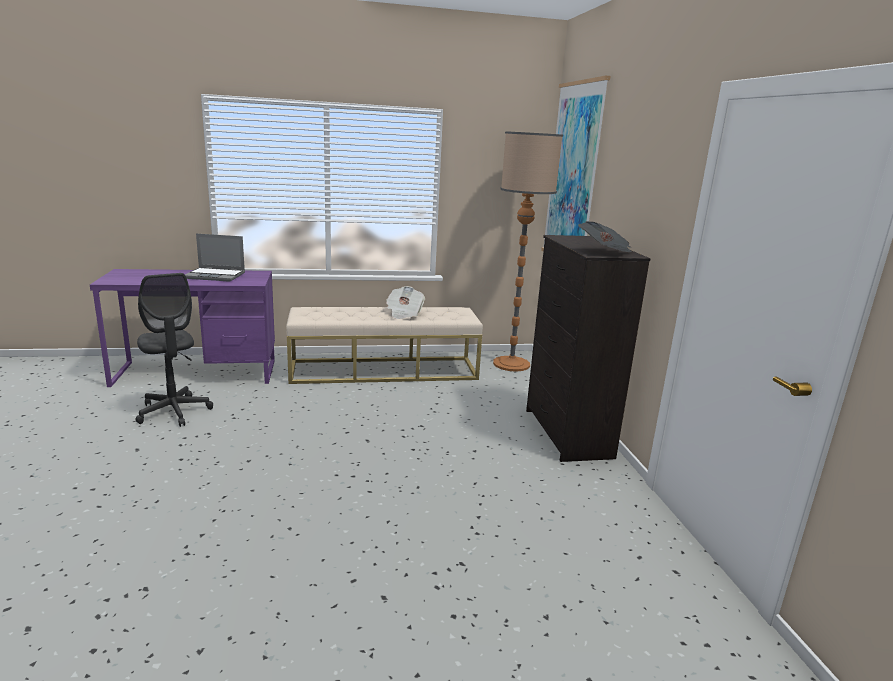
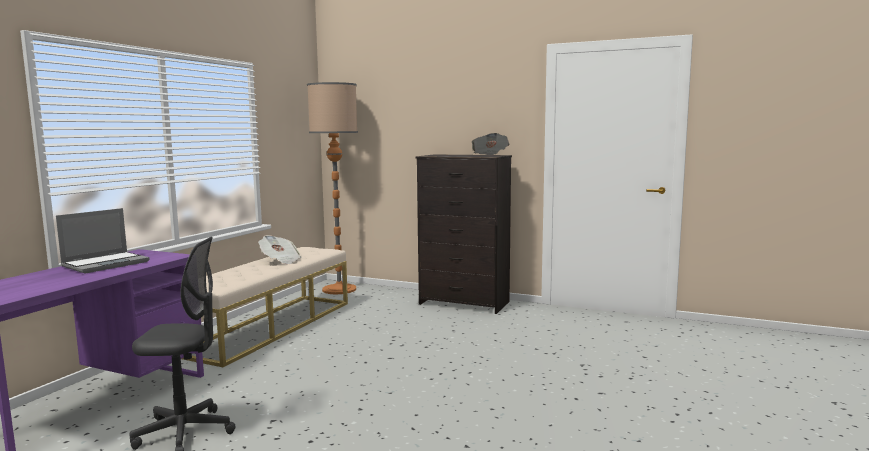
camera: 55 degrees left, 10 degrees down
picture [541,76,611,251] -> none

